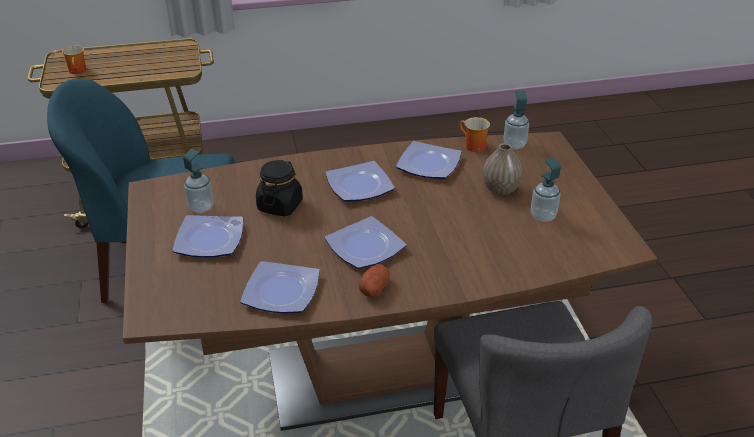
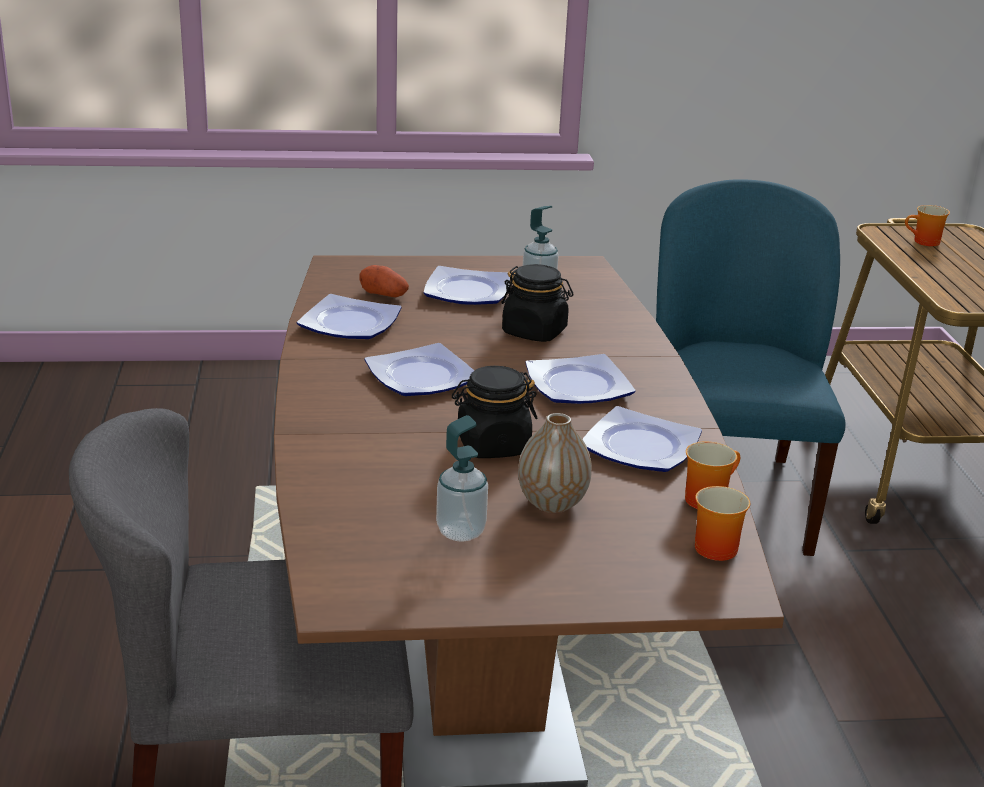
camera: 95 degrees right, 10 degrees down
potato [359,264,390,297] -> potato moved to [359,265,409,297]
soap dispenser [504,90,529,150] -> mug [695,486,750,561]
none -> black jar [452,366,538,458]

